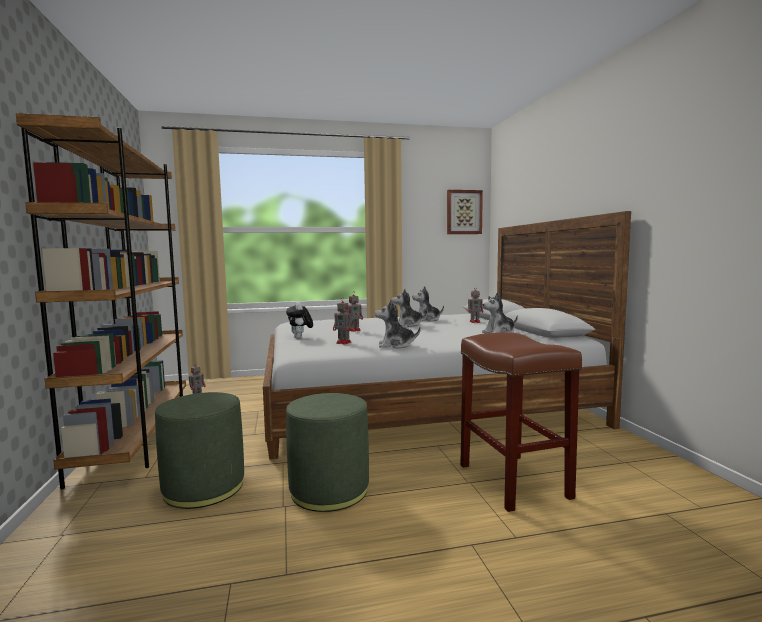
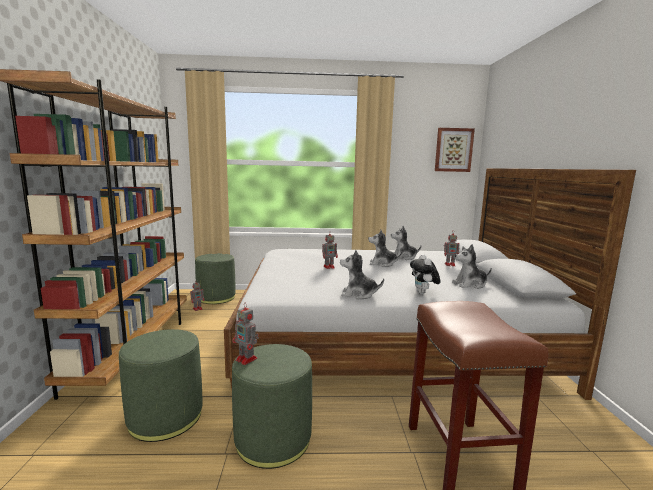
camera: 10 degrees right, 5 degrees up
plush toy [286,302,313,339] -> plush toy moved to [410,254,441,294]
toy robot [333,297,354,344] -> toy robot moved to [232,303,259,365]
none -> green ottoman [195,253,236,304]

